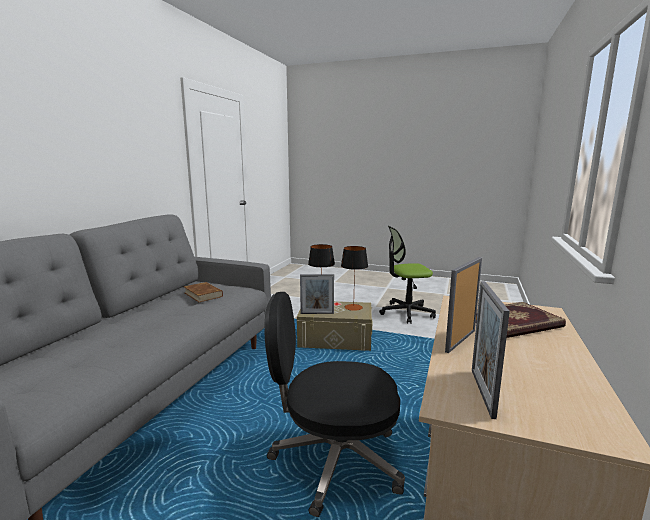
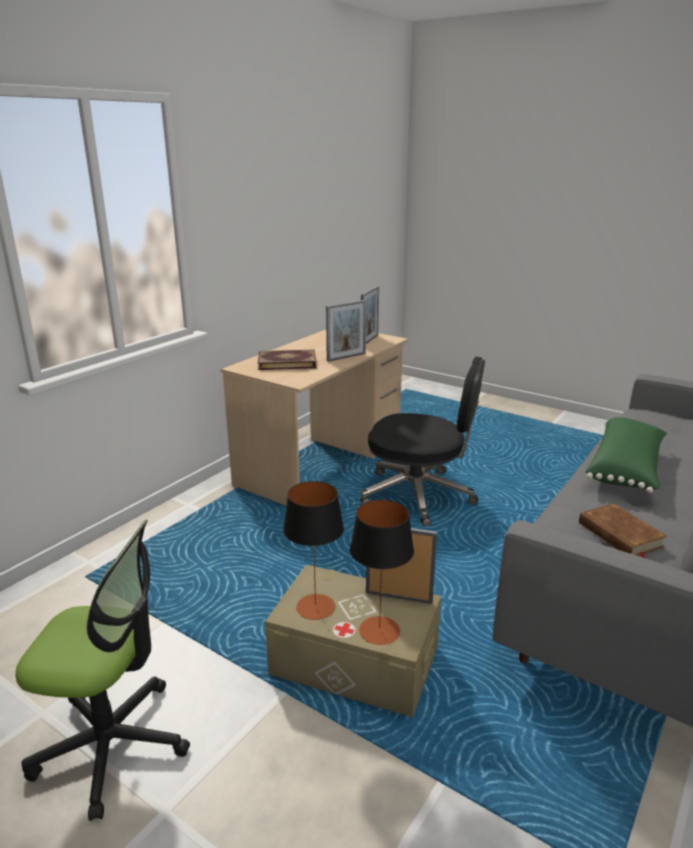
camera: 165 degrees left, 10 degrees up
none -> green pillow [585,417,667,493]

